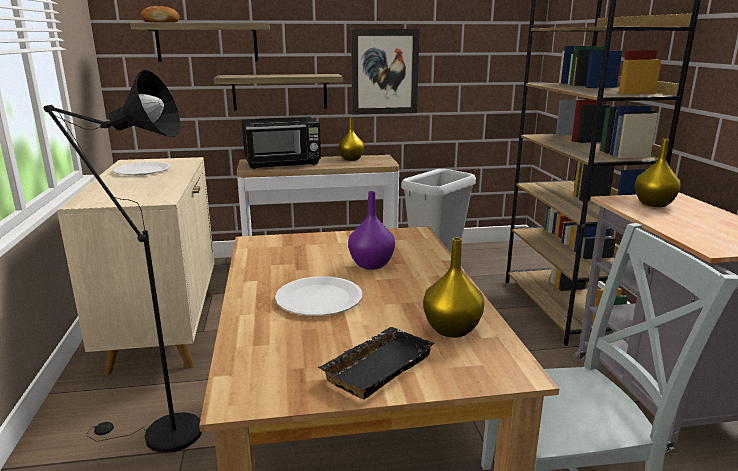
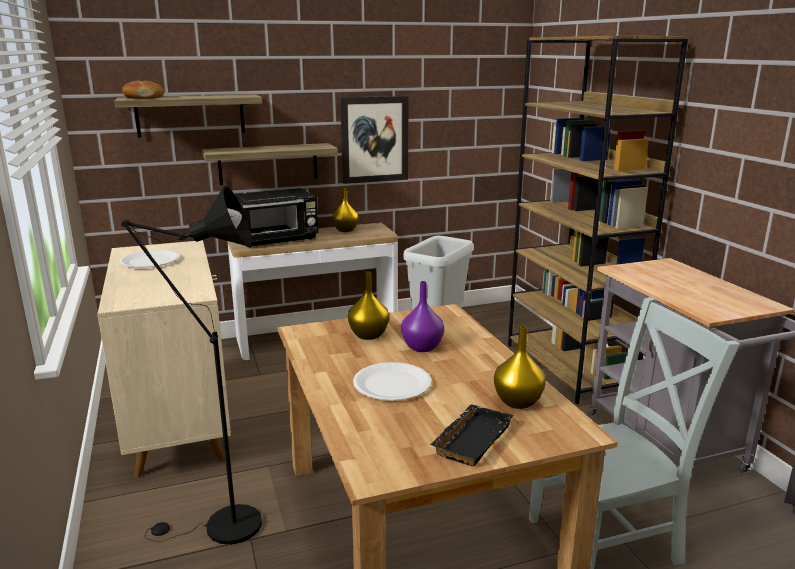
camera: 10 degrees left, 0 degrees up
yellow vase [635,138,681,207] -> yellow vase moved to [348,271,389,340]

